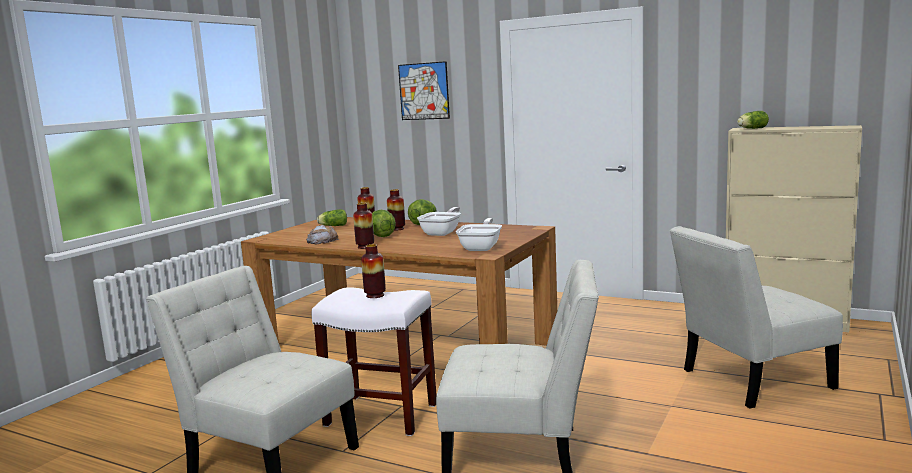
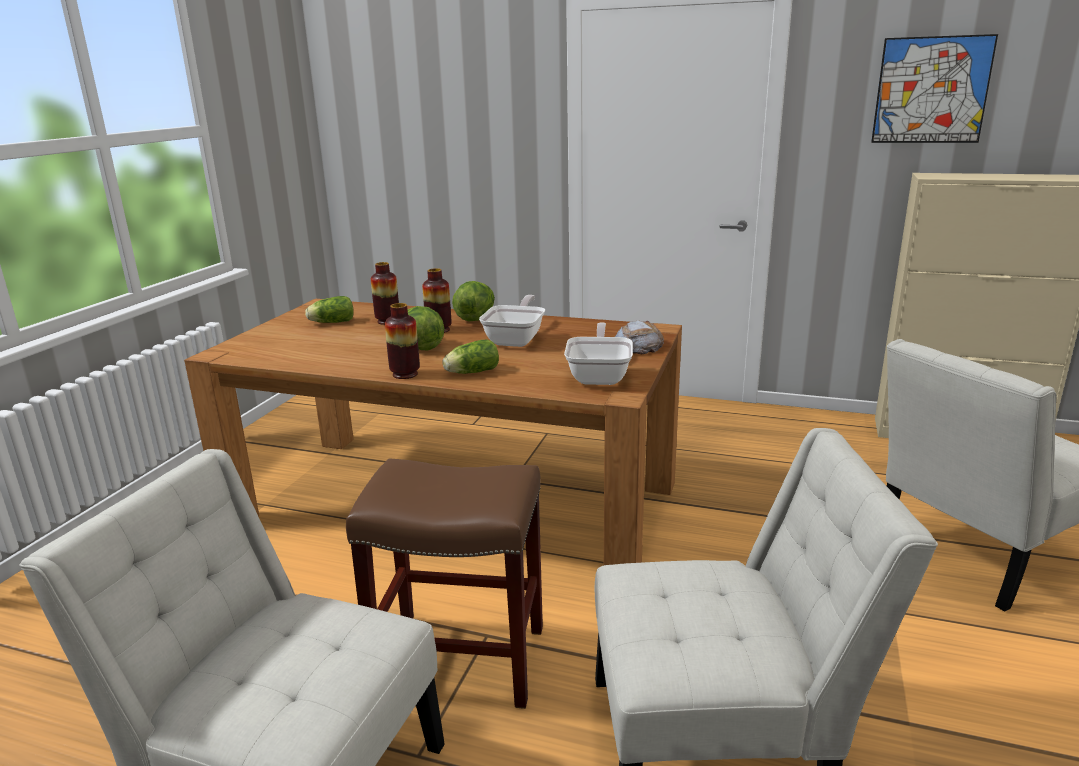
camera: 10 degrees left, 10 degrees up
bread [306,225,339,244] -> bread moved to [615,320,664,354]
white stool [312,287,437,436] -> brown stool [346,459,543,709]
vase [361,244,386,298] -> none
picture [398,61,450,120] -> picture moved to [871,34,998,143]
lettuce [737,111,769,129] -> lettuce moved to [442,339,499,374]

